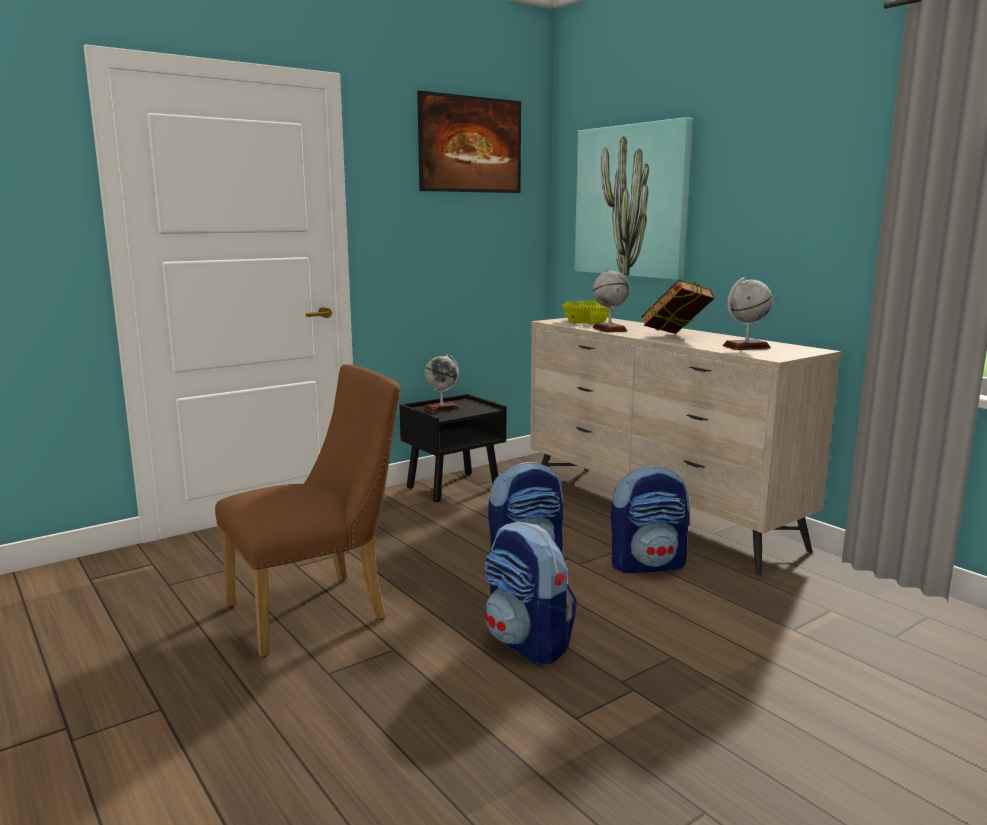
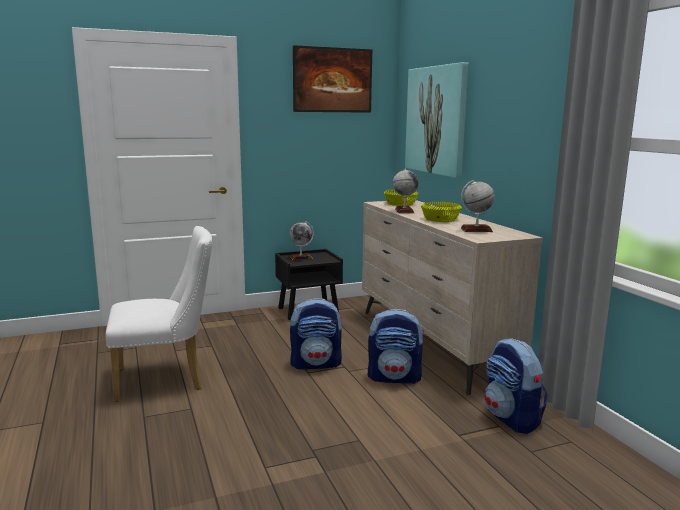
camera: 15 degrees right, 0 degrees up
brown chair [215,364,401,657] -> white chair [105,226,212,402]
backpack [485,522,577,664] -> backpack moved to [485,338,548,434]
book [641,280,715,334] -> yellow bowl [421,202,462,222]

